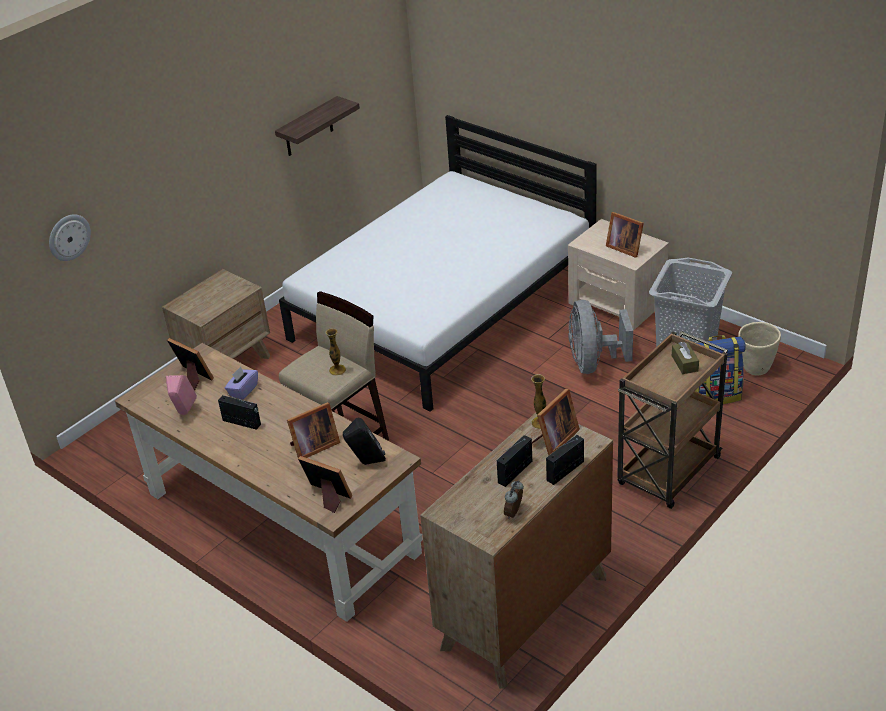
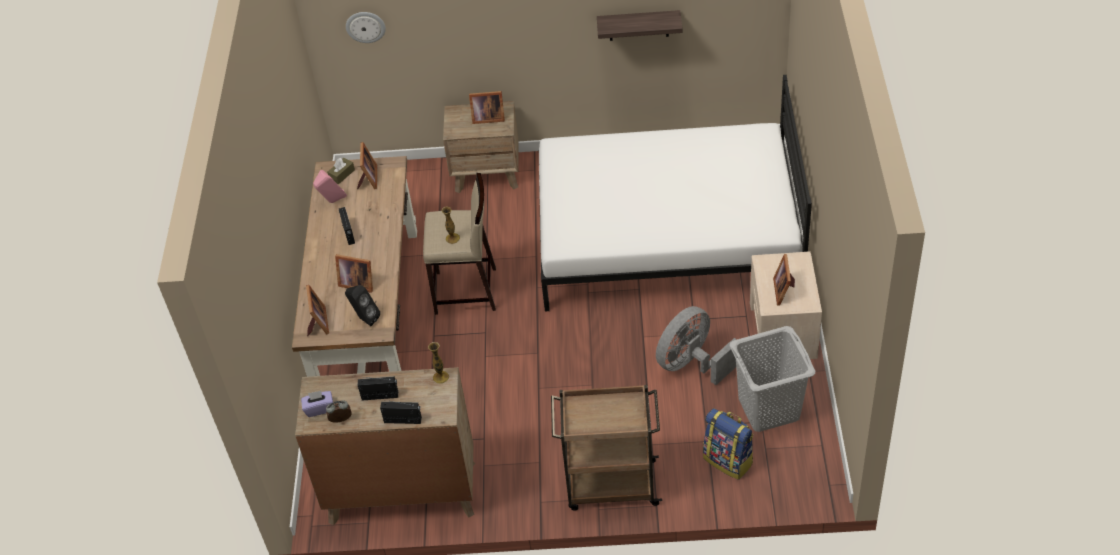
camera: 50 degrees right, 10 degrees up
purple tissue box [225,367,258,400] -> purple tissue box moved to [301,391,333,417]
picture frame [532,389,580,456] -> picture frame moved to [469,91,505,124]
brown tissue box [672,342,699,374] -> brown tissue box moved to [327,158,355,184]
beige planter [738,322,781,375] -> none

